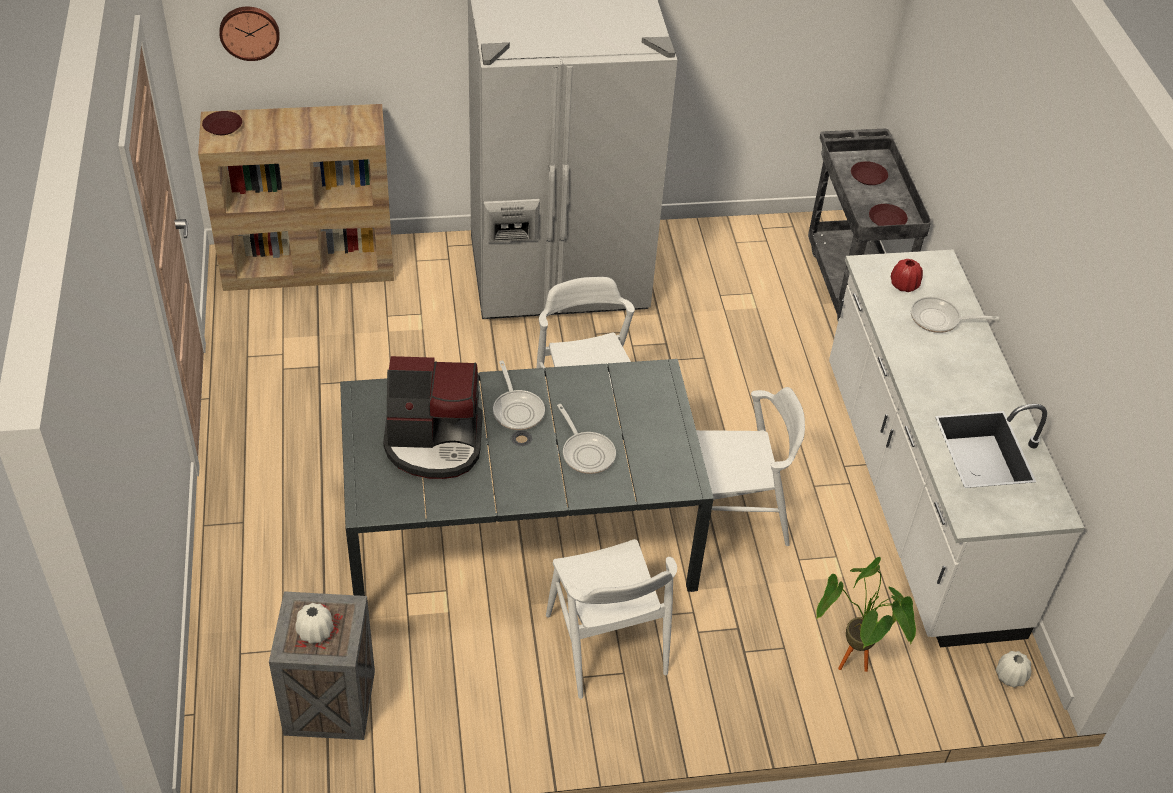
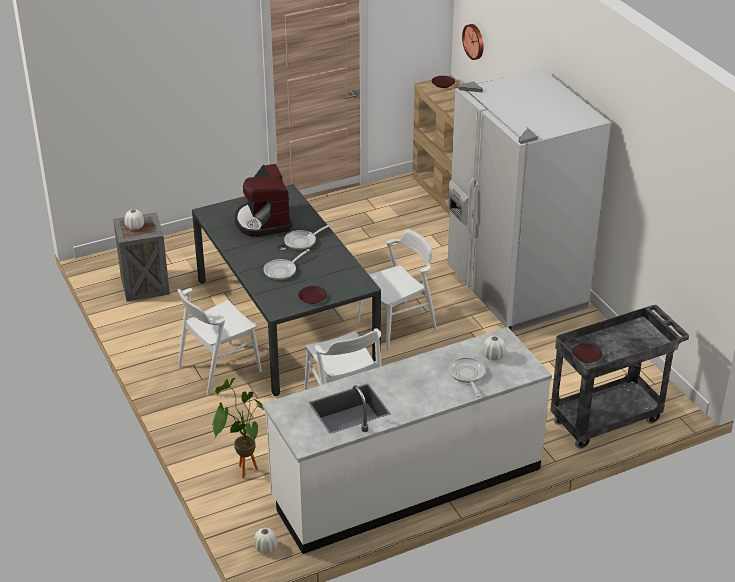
camera: 75 degrees right, 10 degrees down
brown plate [851,161,888,185] -> brown plate moved to [298,286,327,304]
red vase [891,259,923,292] -> white vase [483,336,506,361]

